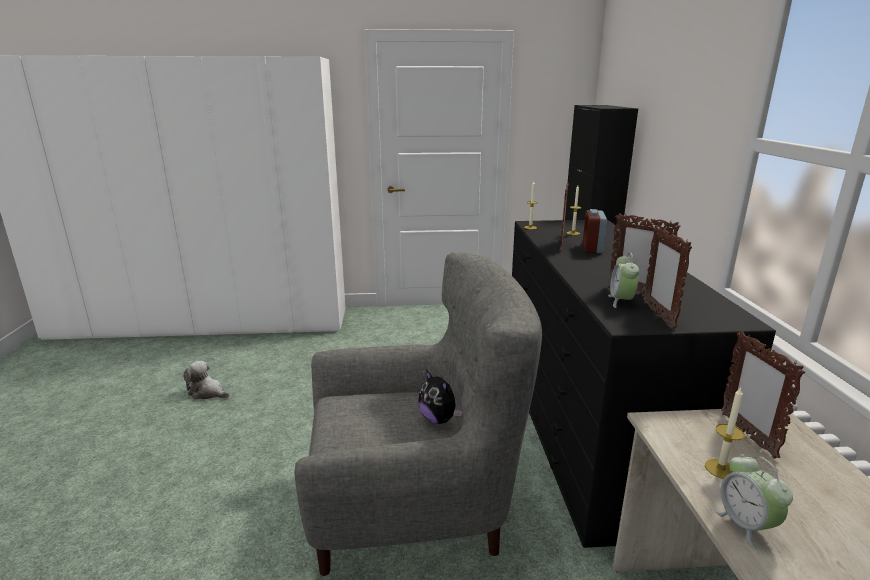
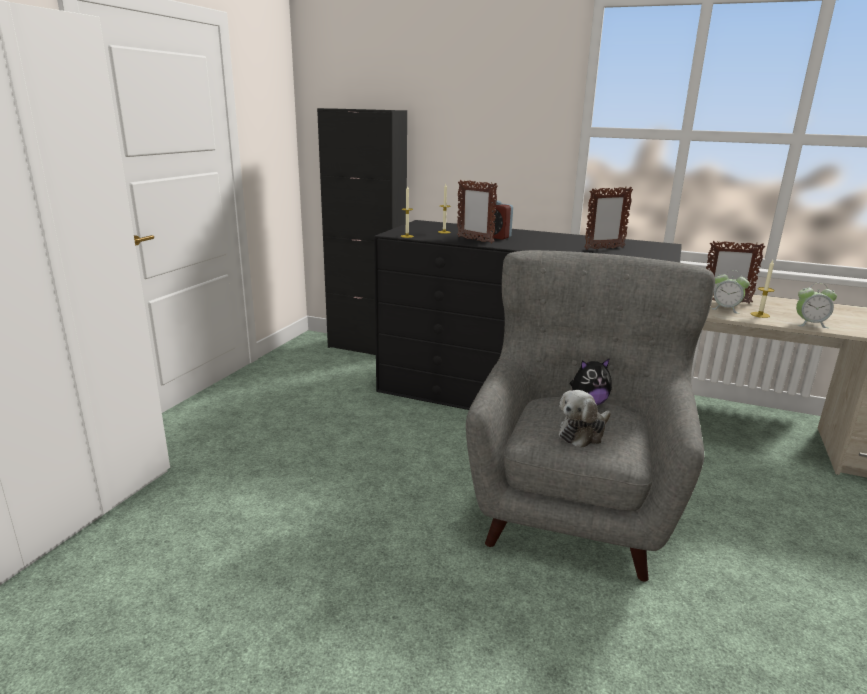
camera: 65 degrees left, 0 degrees up
plush toy [183,361,230,400] -> plush toy moved to [558,390,611,448]
alarm clock [608,253,639,308] -> alarm clock moved to [711,270,750,314]
picture frame [643,226,692,329] -> none

